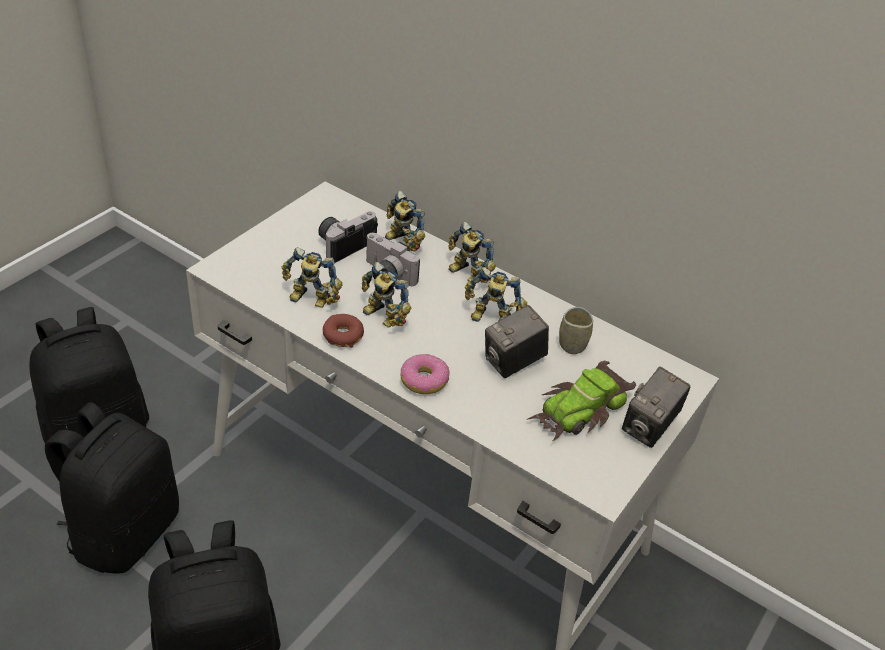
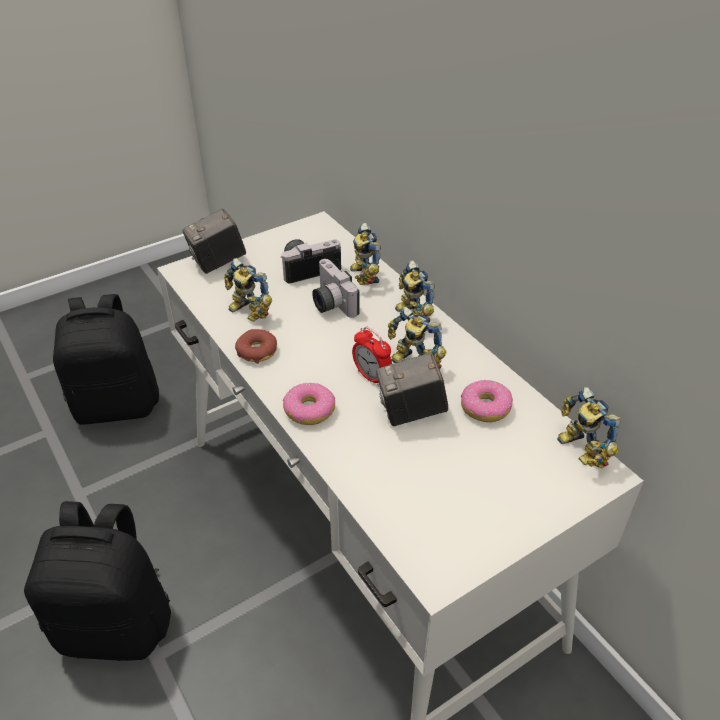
camera: 25 degrees right, 0 degrees up
black backpack [45,402,179,574] -> none
toy robot [362,262,411,328] -> toy robot moved to [557,387,621,468]
toy car [527,361,636,442] -> none
cup [559,307,593,354] -> donut [461,380,513,422]
camera [622,367,690,448] -> camera moved to [182,209,246,274]
none -> alarm clock [352,327,392,387]

